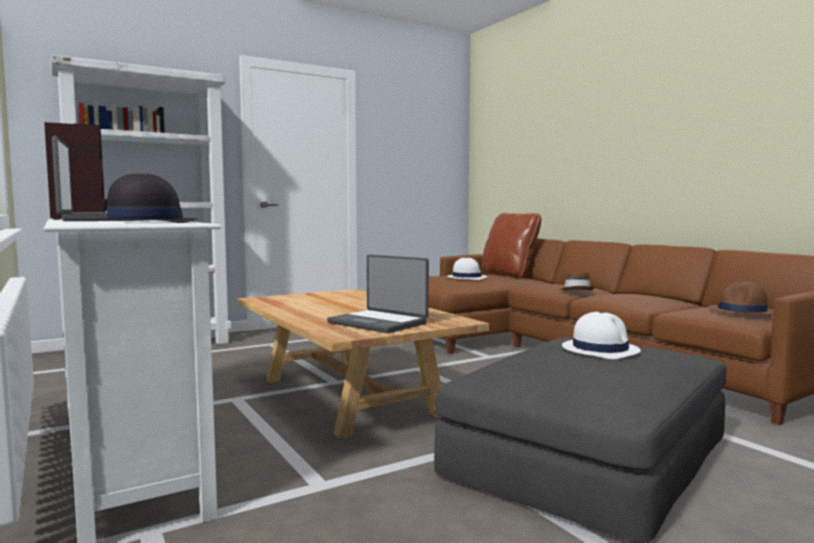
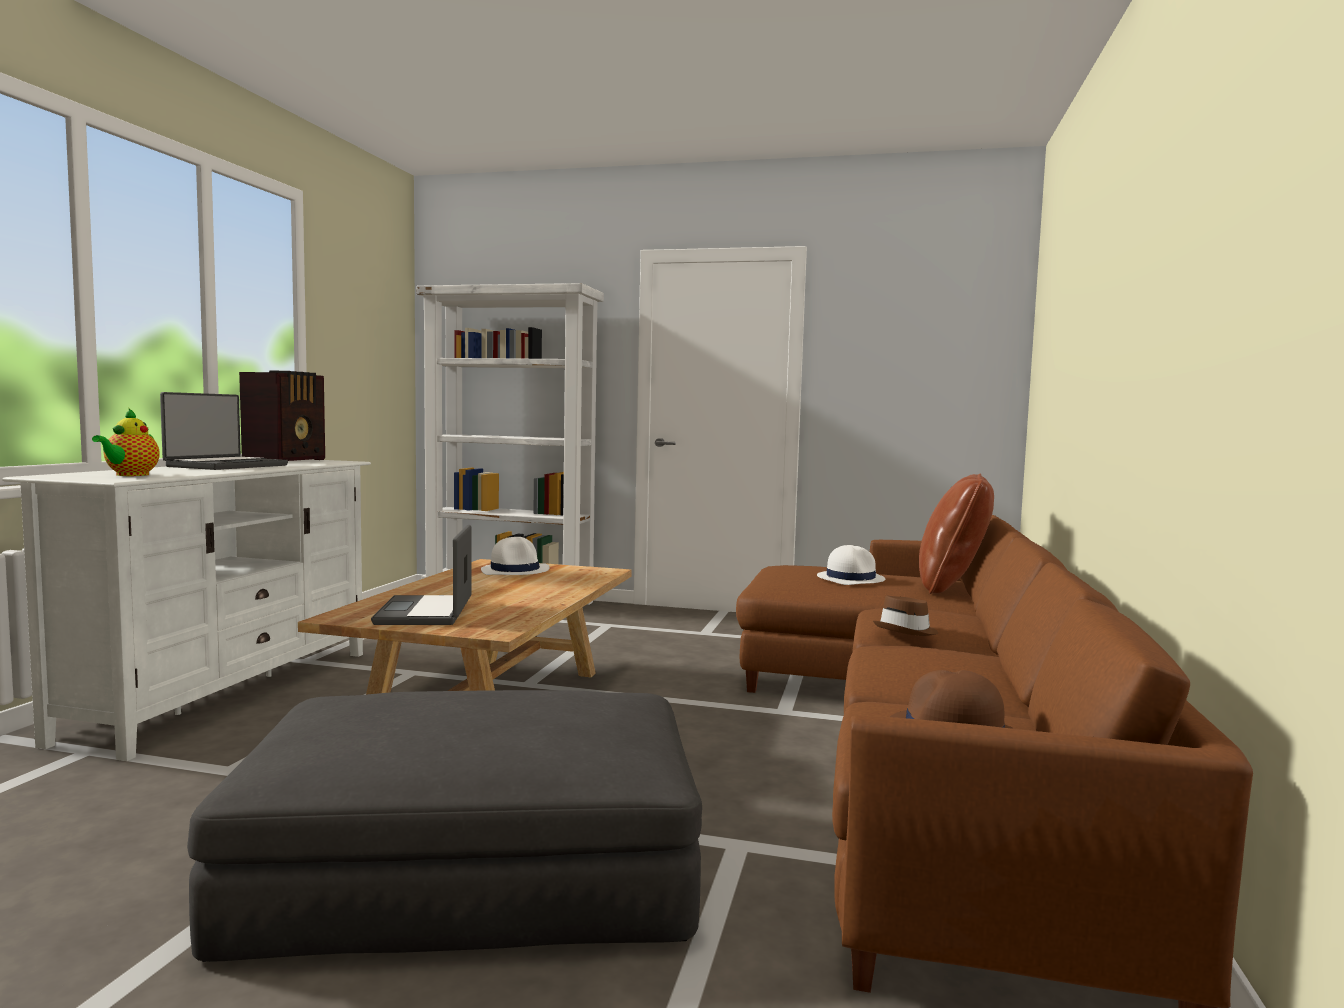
camera: 45 degrees right, 0 degrees up
black hat [91,174,196,223] -> teapot [92,408,160,476]
white hat [562,312,641,359] -> white hat moved to [481,537,550,575]

